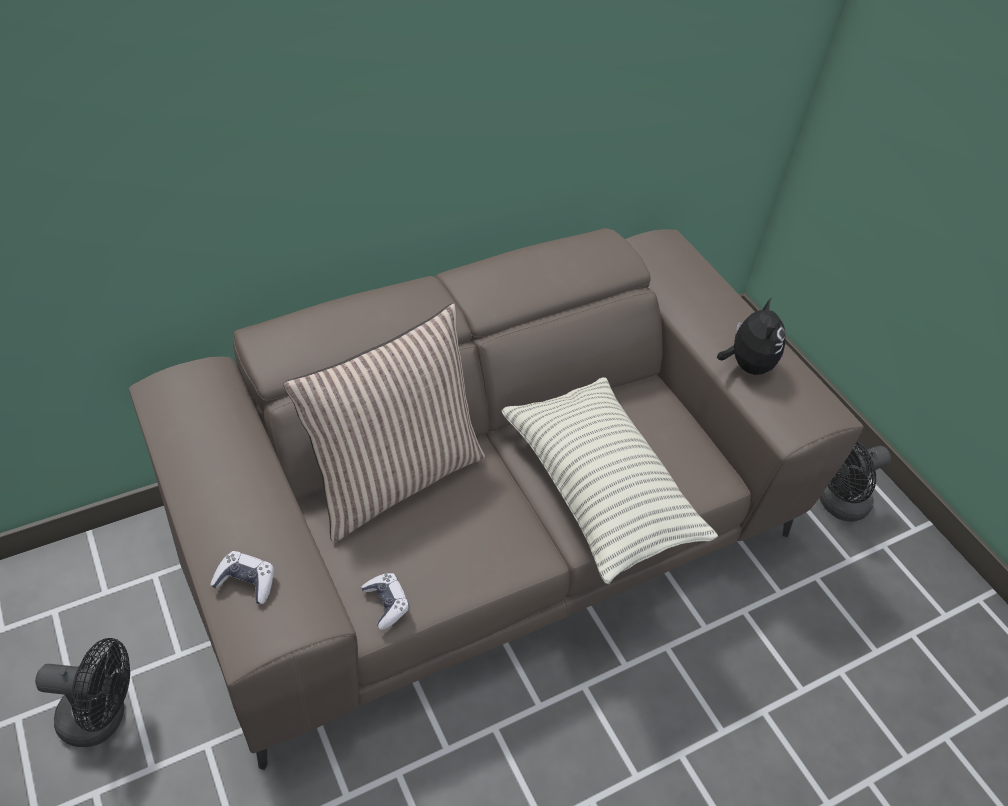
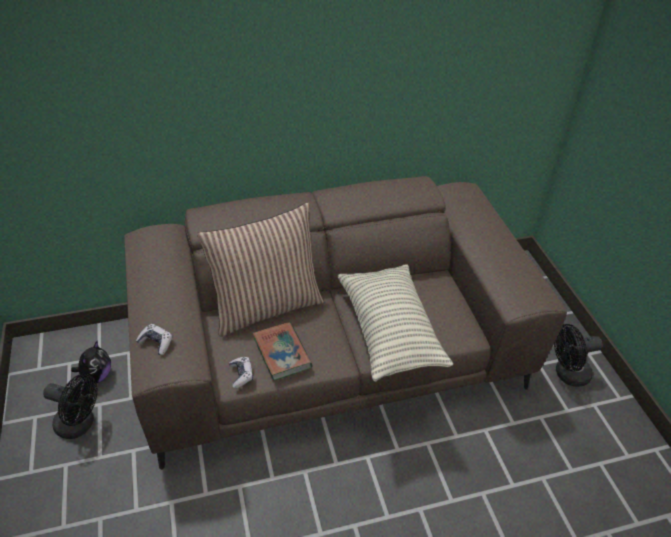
camera: 15 degrees right, 5 degrees down
plush toy [717,297,786,375] -> plush toy moved to [71,341,111,383]
none -> book [253,322,313,381]

